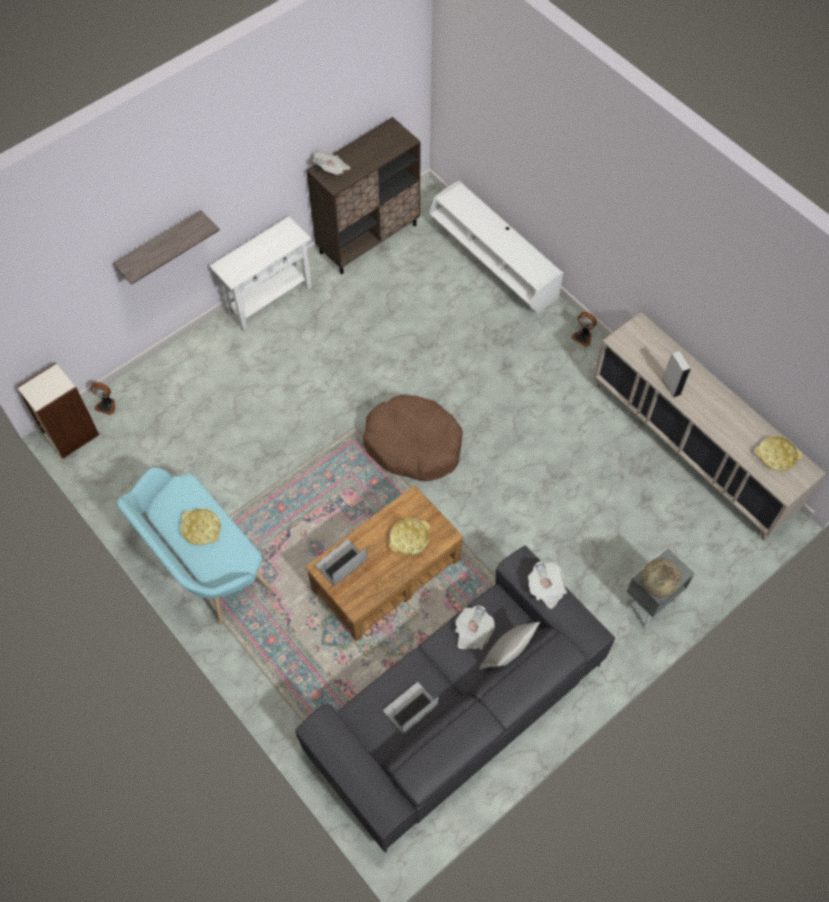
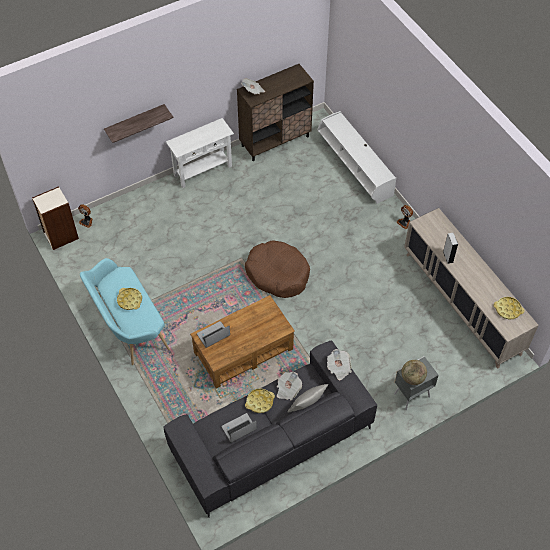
camera: 10 degrees right, 5 degrees down
yellow tray [389,518,430,555] -> yellow tray moved to [245,388,275,413]

